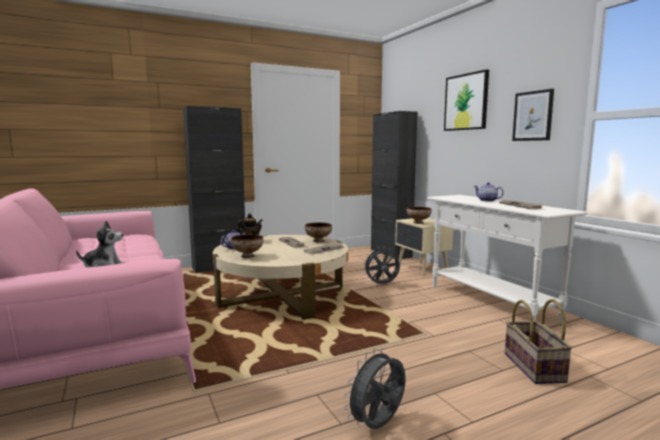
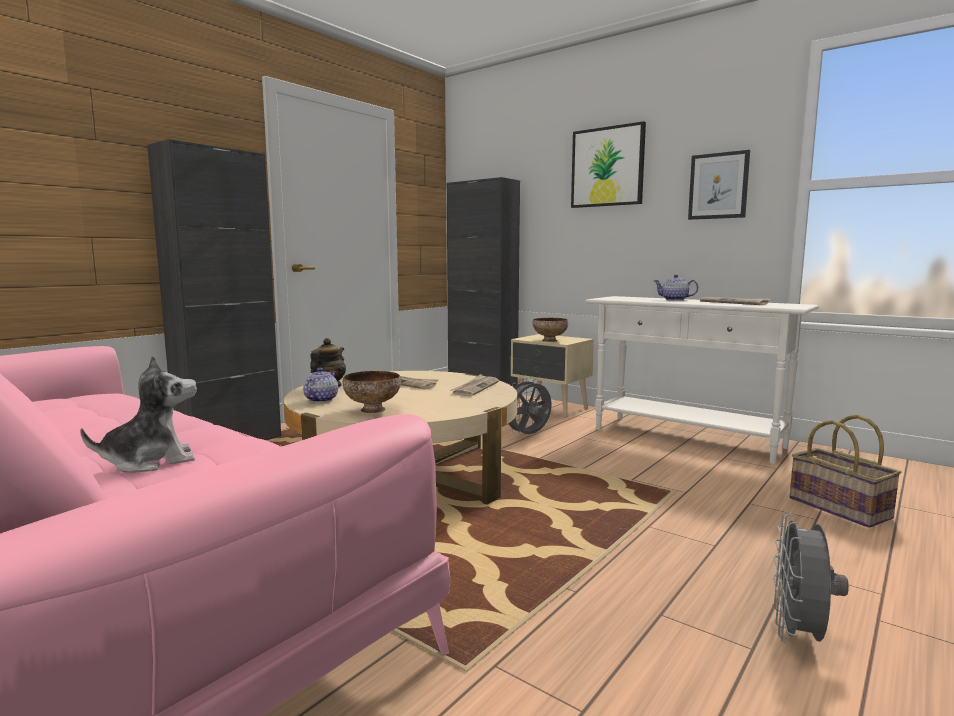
camera: 25 degrees left, 0 degrees up
bowl [305,222,332,242] -> none

